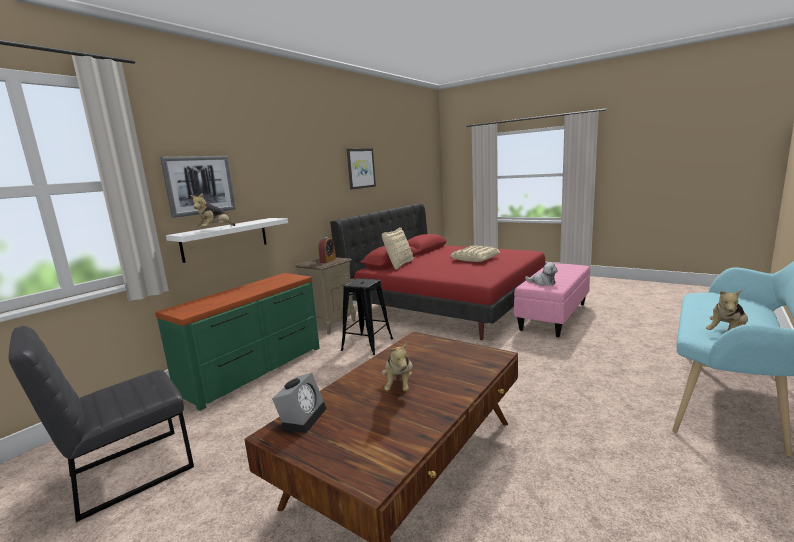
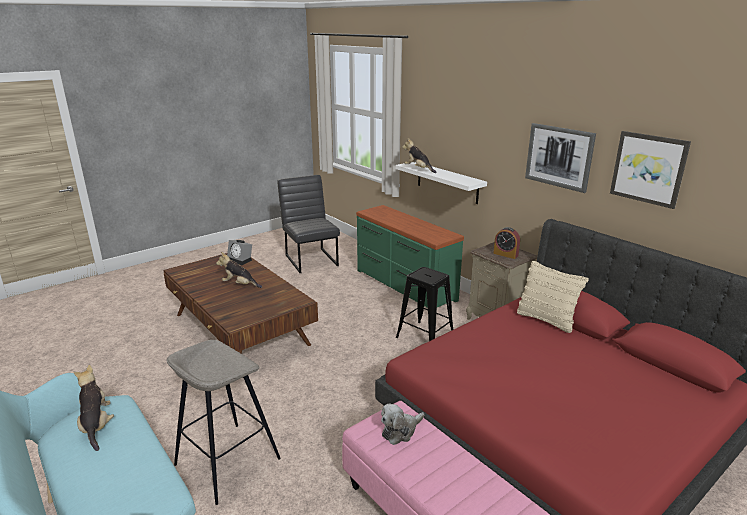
camera: 105 degrees right, 10 degrees up
picture [160,156,236,218] -> picture moved to [525,123,596,193]
beige pillow [450,245,500,262] -> none
none -> grey stool [167,340,281,505]

